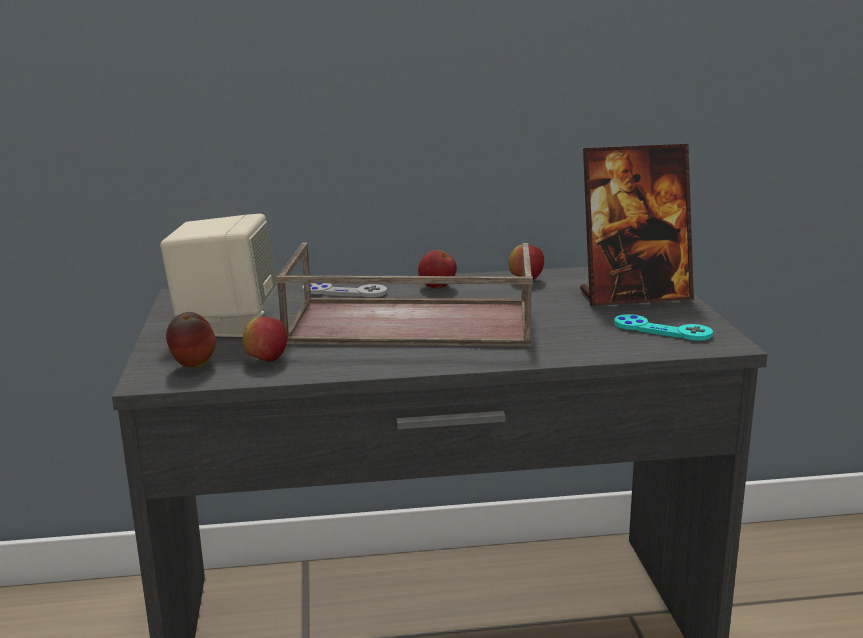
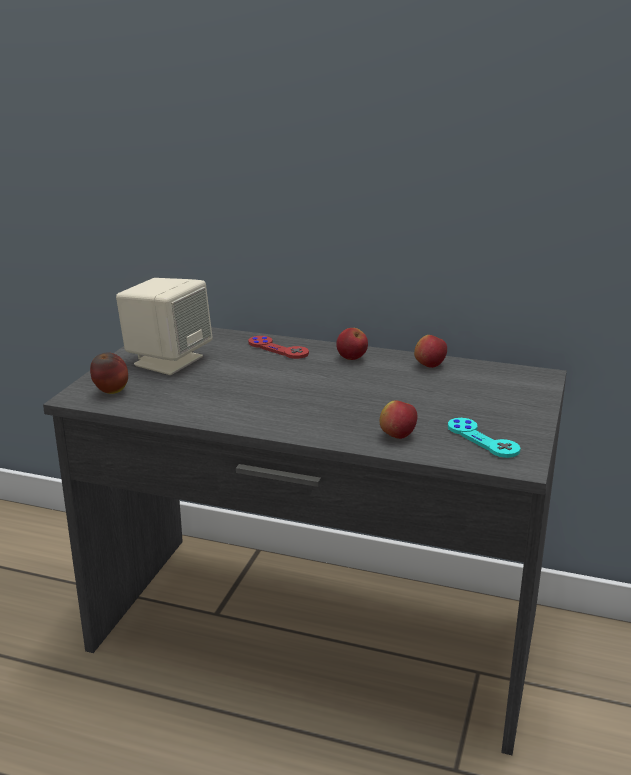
camera: 25 degrees right, 5 degrees up
apple [243,317,287,362] -> apple moved to [380,400,417,439]
brown tray [276,243,533,347] -> none
grey game controller [302,283,387,297] -> red game controller [248,336,309,359]
picture frame [580,144,694,306] -> none

